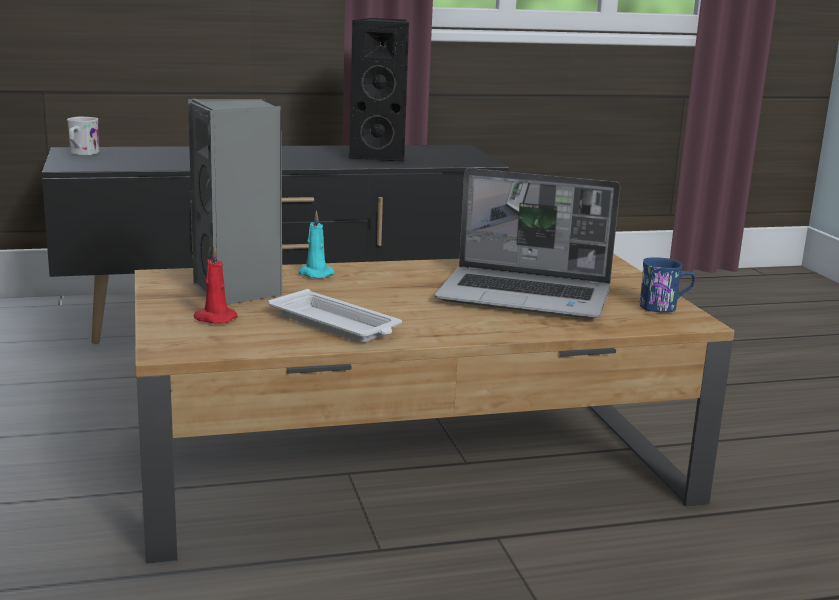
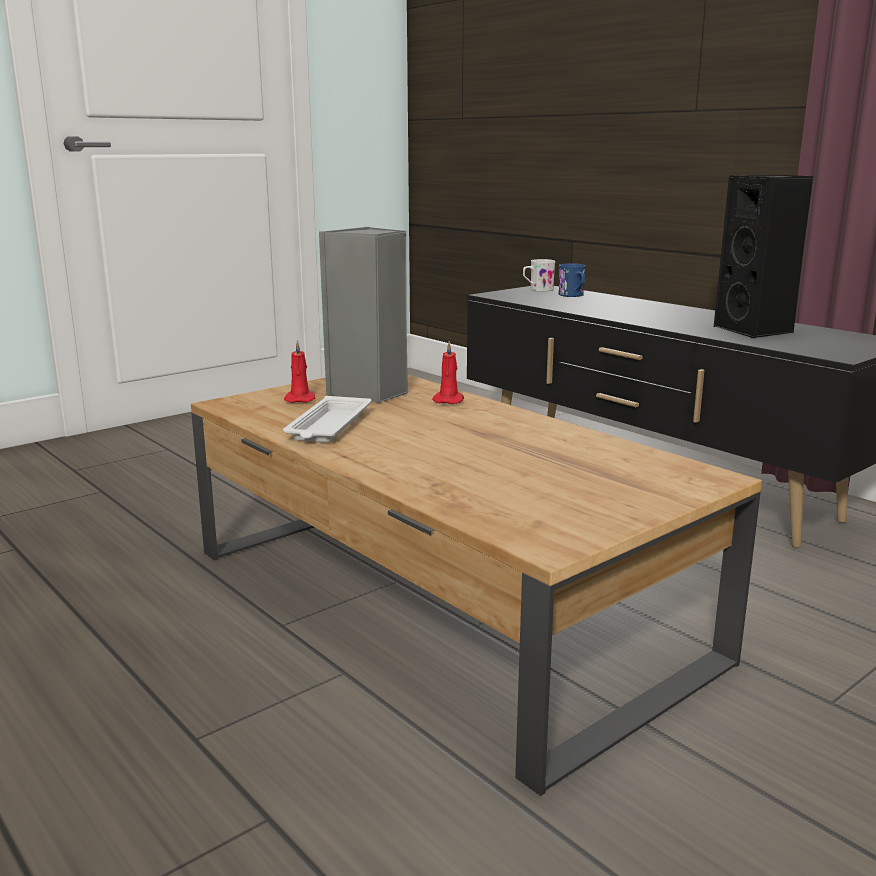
camera: 65 degrees right, 0 degrees up
turquoise candle [298,211,335,278] -> red candle [432,341,464,404]
laptop [435,168,620,319] -> none
blue mug [639,258,695,312] -> blue mug moved to [559,263,586,297]

